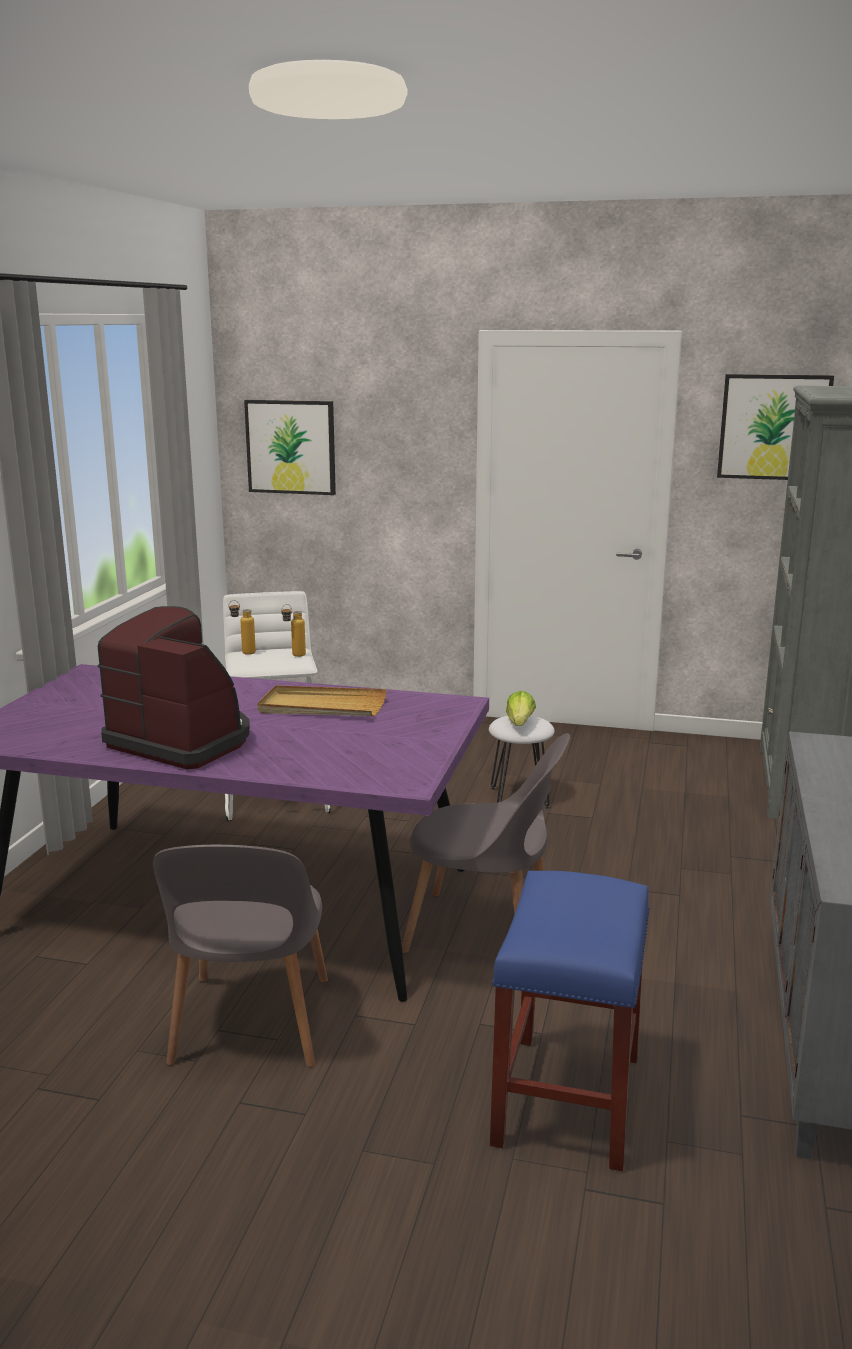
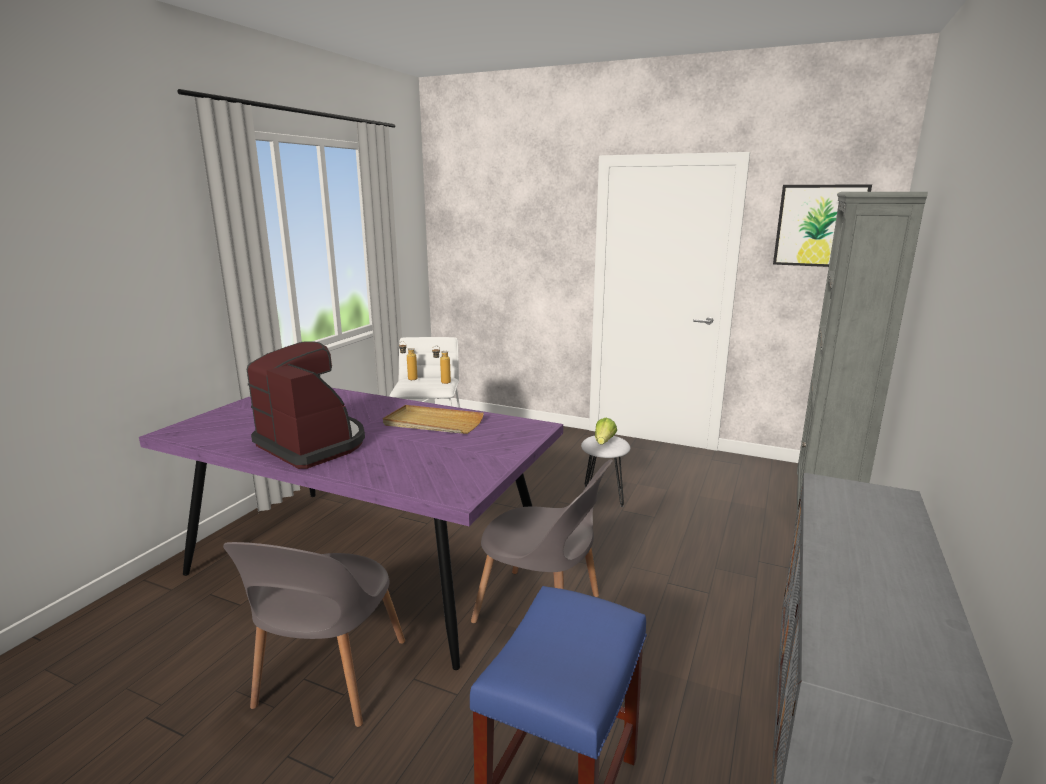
camera: 10 degrees right, 0 degrees up
picture [244,400,336,495] -> none

